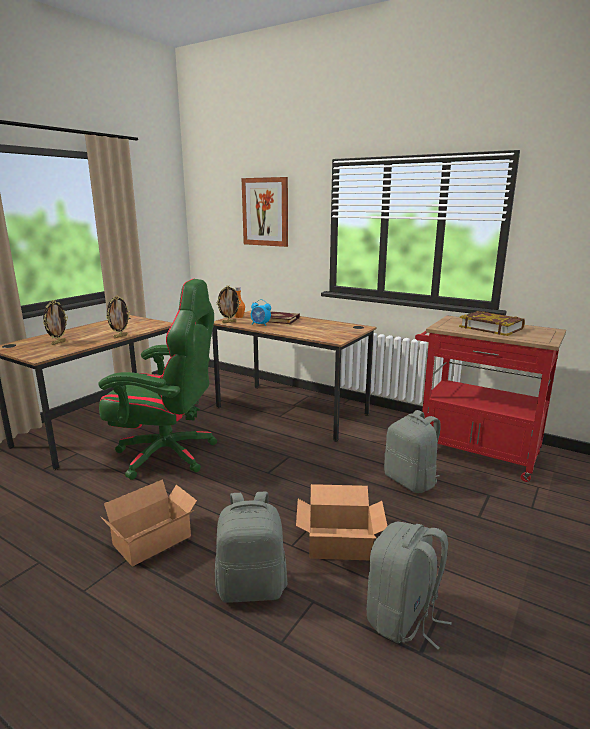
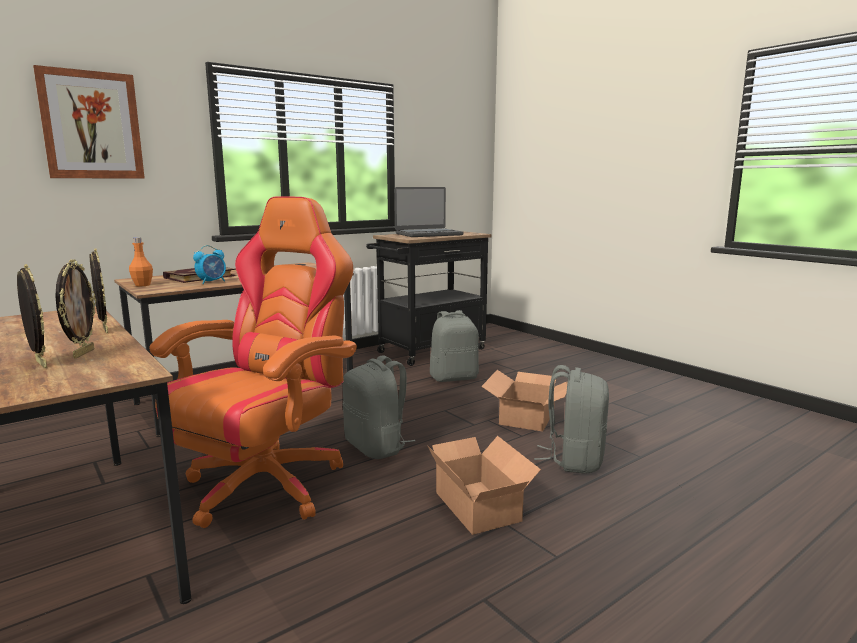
camera: 70 degrees left, 5 degrees down
green office chair [98,279,217,480] -> orange office chair [149,196,357,528]
picture frame [216,286,241,323] -> picture frame moved to [55,259,96,359]
grey backpack [367,522,452,650] -> grey backpack moved to [343,355,415,459]
red cart [415,315,566,482] -> black cart [366,231,491,366]
book [459,311,525,336] -> laptop [394,187,464,237]

